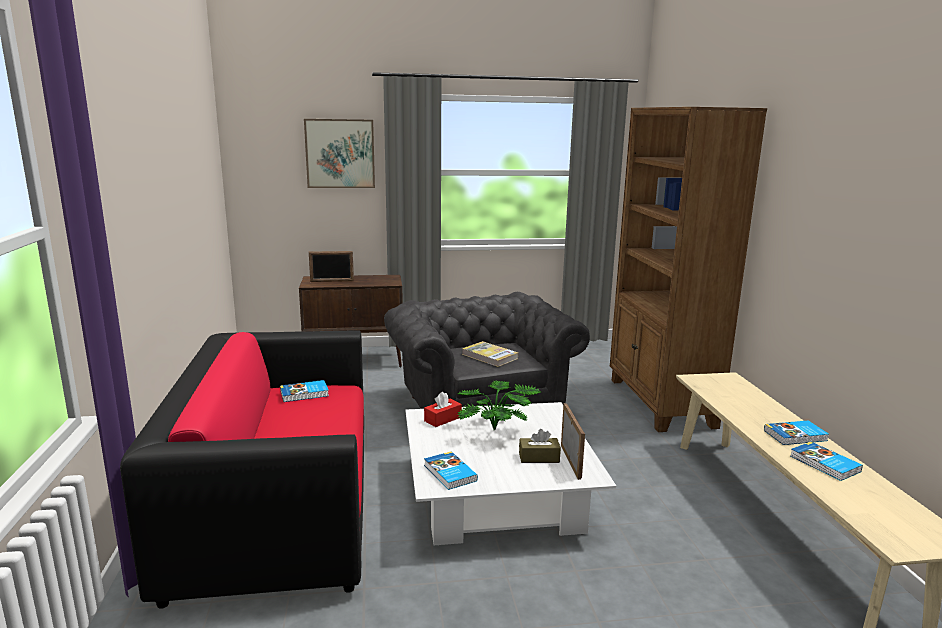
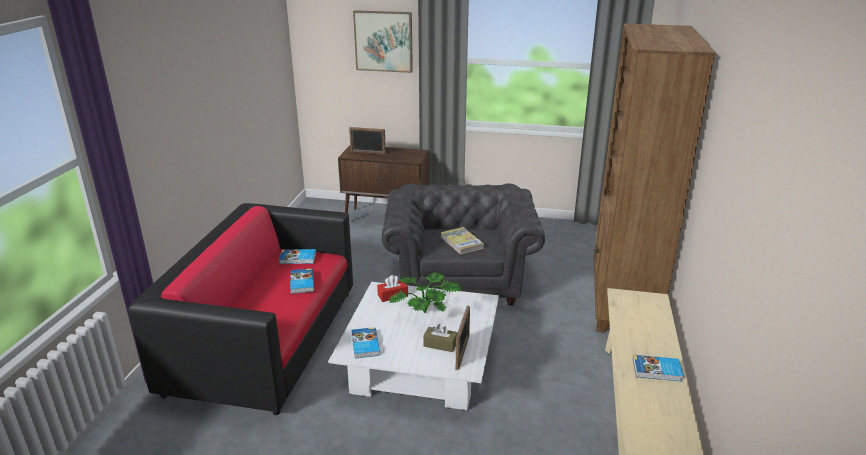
camera: 20 degrees right, 10 degrees up
book [790,442,863,481] -> book moved to [290,268,314,294]

